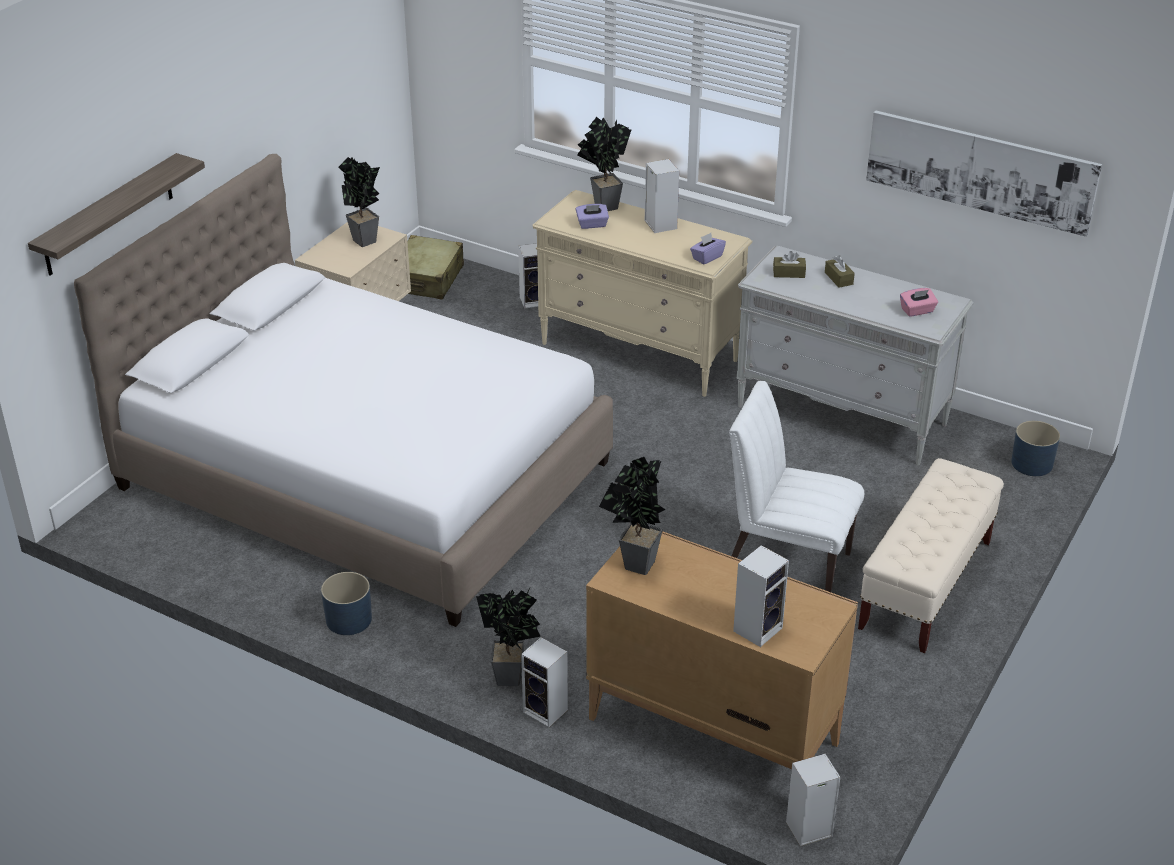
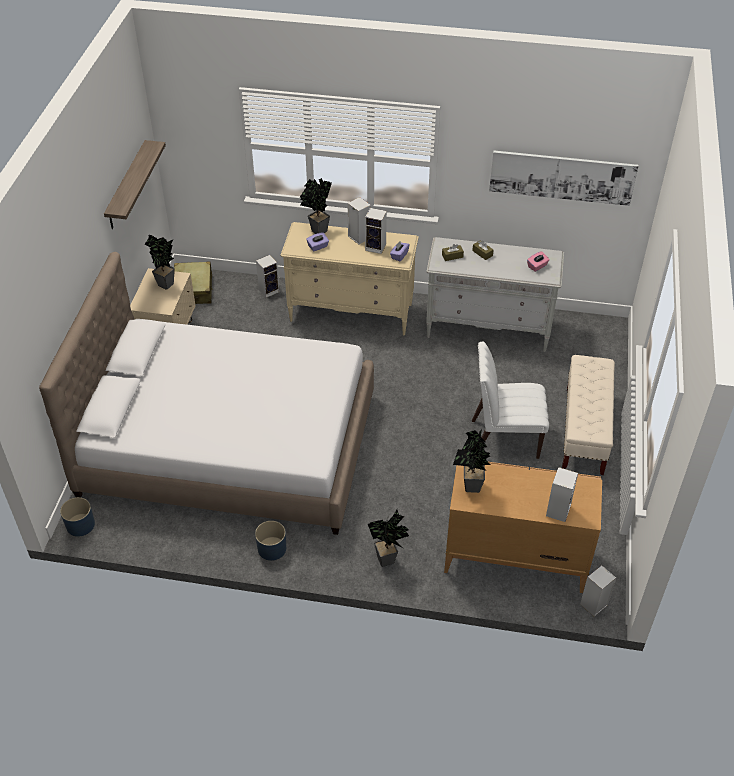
camera: 20 degrees left, 10 degrees up
shelf [28,153,205,276] -> shelf moved to [104,140,166,229]
speaker [521,637,568,727] -> speaker moved to [365,208,387,254]
blue planter [1011,421,1060,476] -> blue planter moved to [60,497,95,537]

